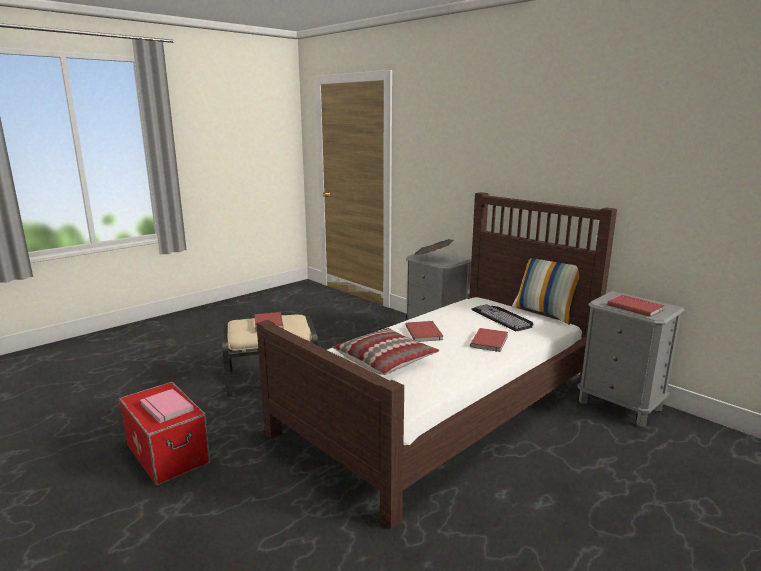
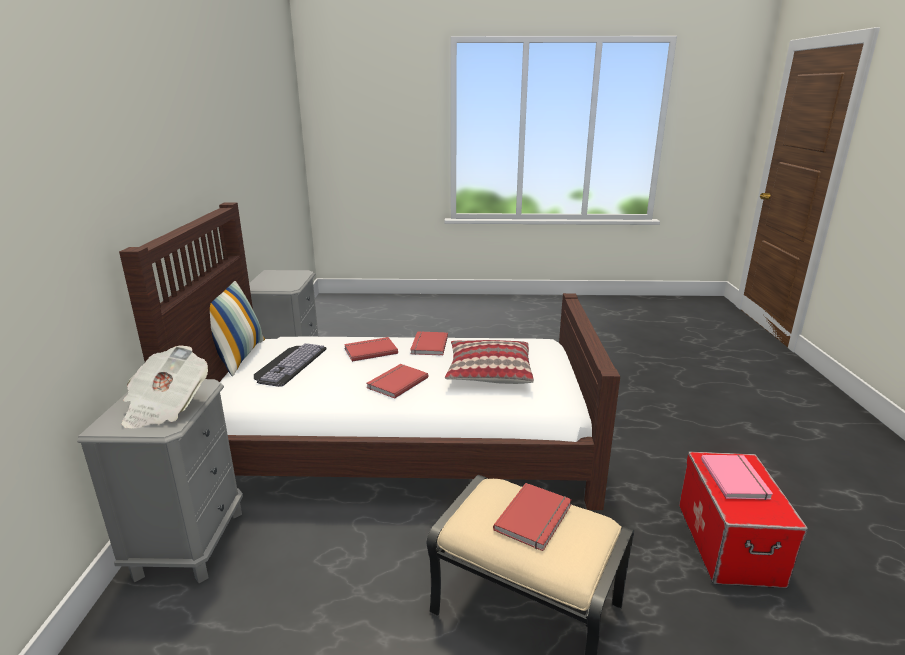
camera: 135 degrees left, 5 degrees up
red book [607,295,665,317] -> red book moved to [410,331,448,356]

